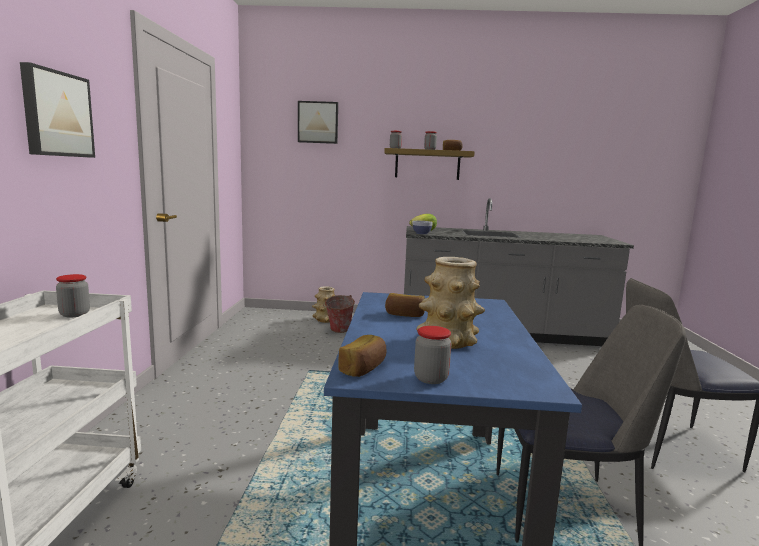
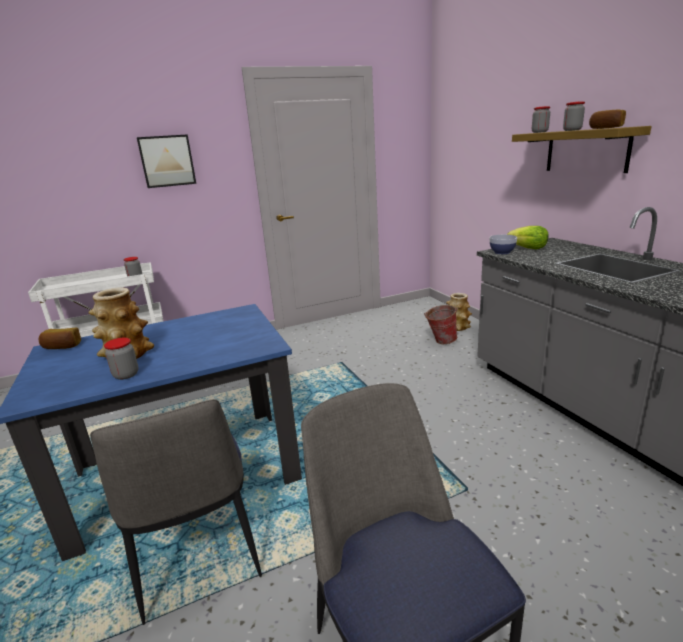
camera: 65 degrees right, 10 degrees up
picture [298,101,338,144] -> none
bread [385,293,425,317] -> none
jar [414,326,452,384] -> jar moved to [104,338,139,380]

